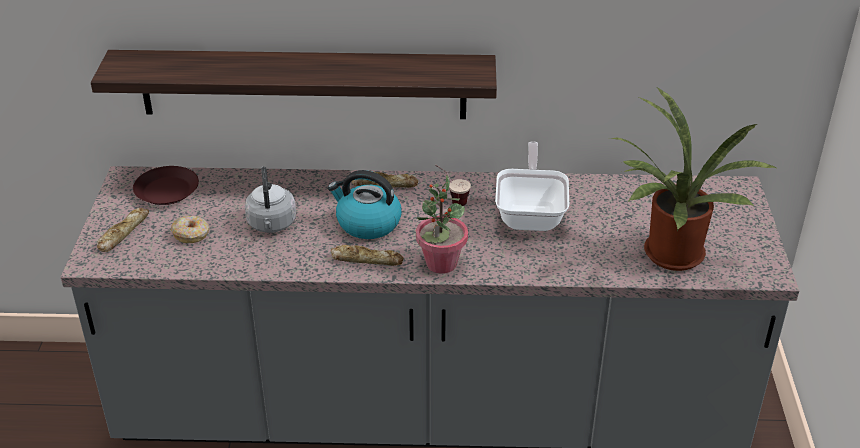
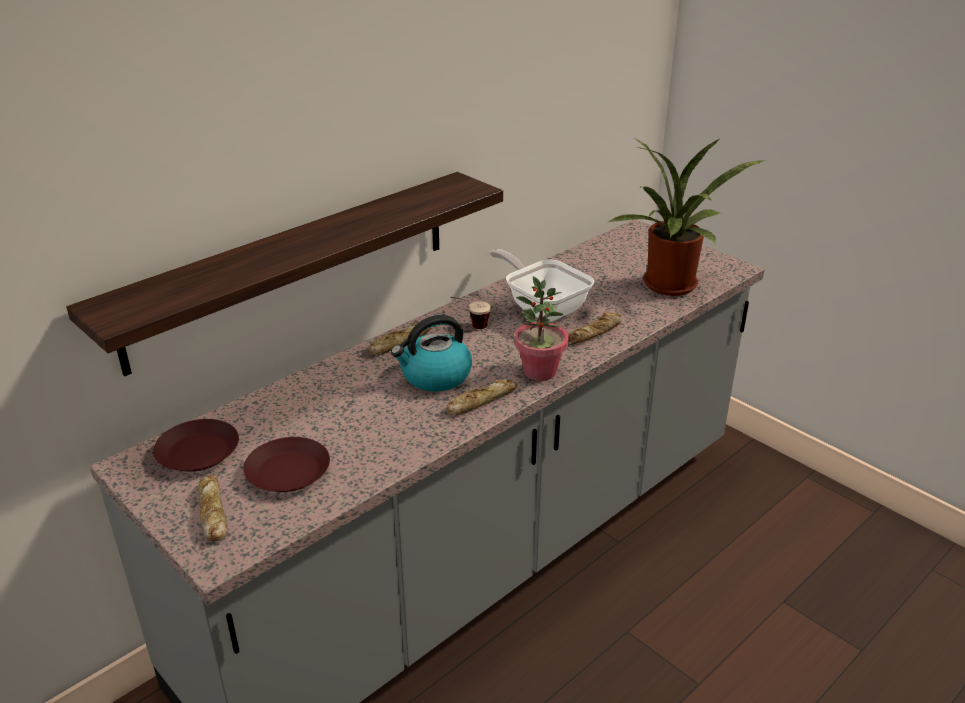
camera: 45 degrees left, 5 degrees down
donut [171,216,209,243] -> brown plate [243,437,330,492]
grey kettle [244,167,296,233] -> none
none -> bread [568,313,622,344]

